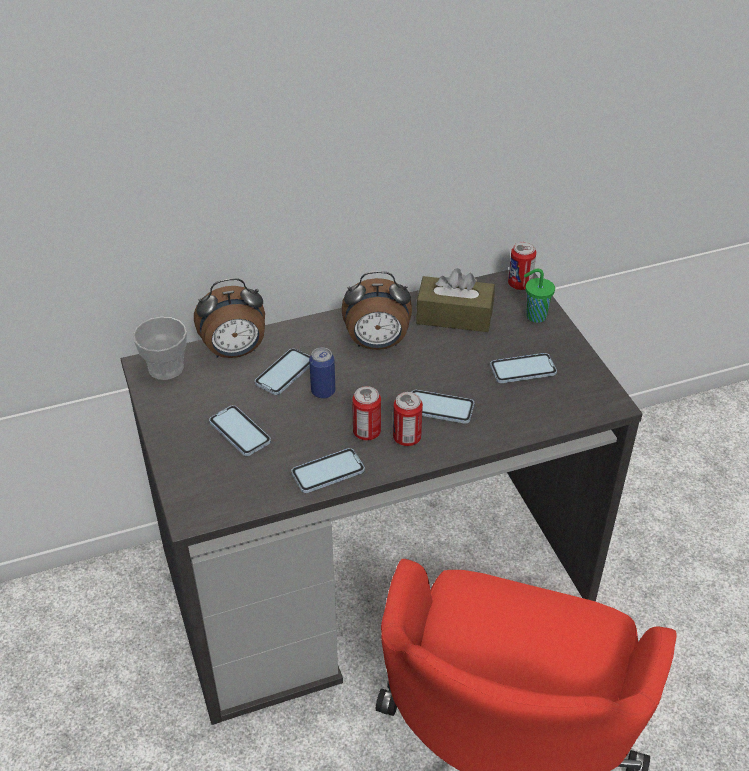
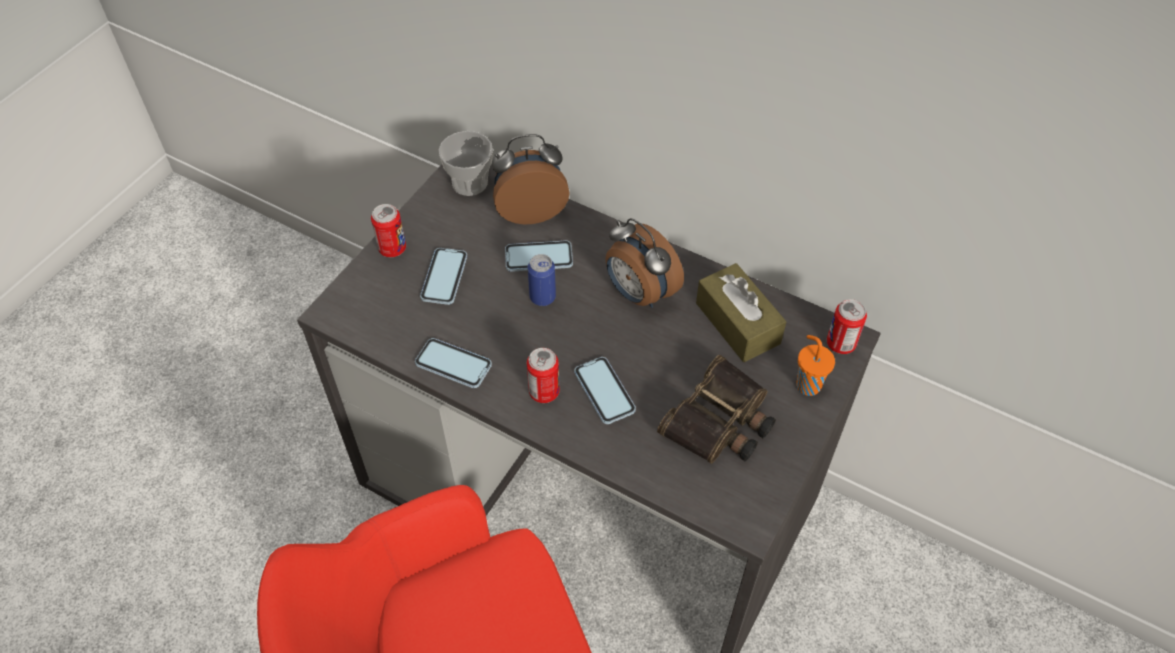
camera: 50 degrees right, 10 degrees up
alarm clock [194,278,265,358] -> alarm clock turned 135 degrees clockwise [492,134,570,225]
can [352,386,381,441] -> can moved to [371,204,406,257]
phone [490,353,557,383] -> binoculars [657,355,776,464]
green cup [524,269,555,323] -> orange cup [796,335,835,396]

